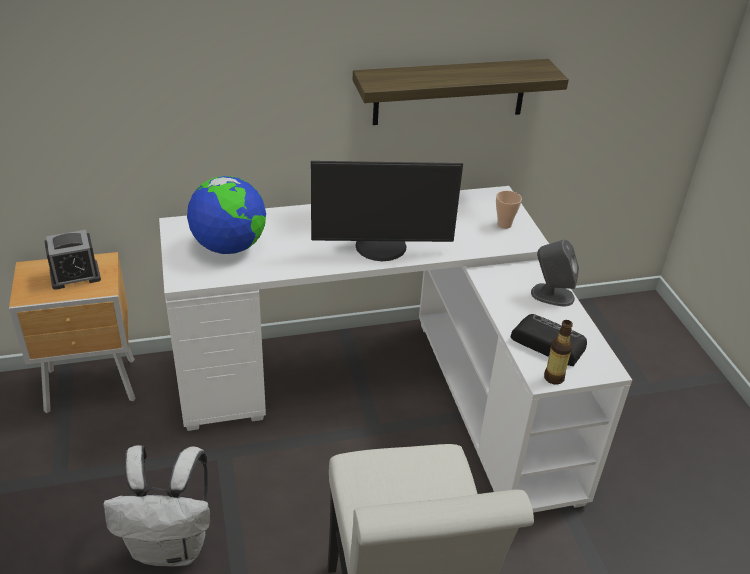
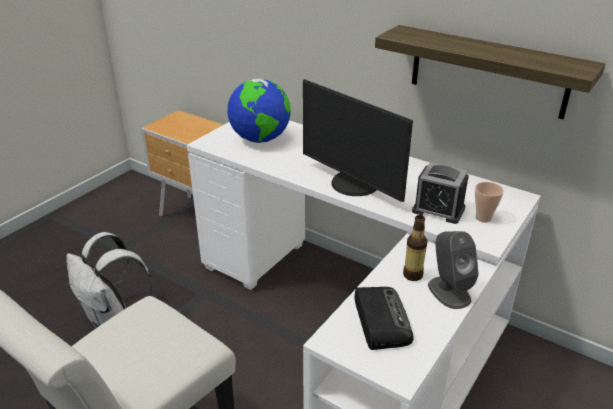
camera: 50 degrees right, 5 degrees down
alarm clock [44,230,101,290] -> alarm clock moved to [412,163,469,224]
bottle [544,320,573,385] -> bottle moved to [403,215,427,281]

